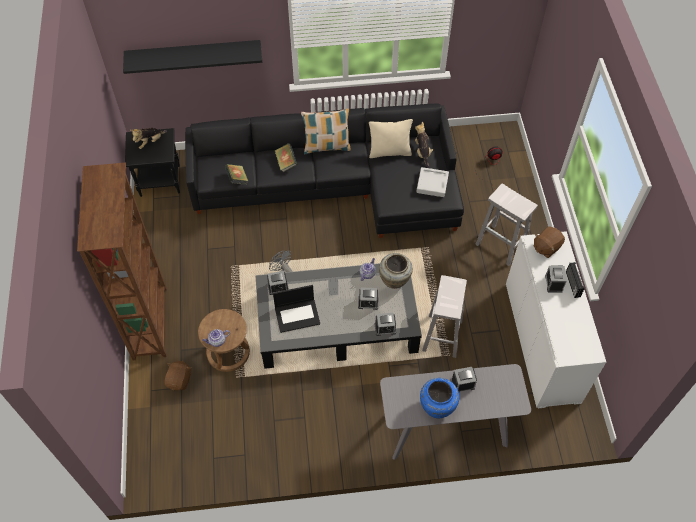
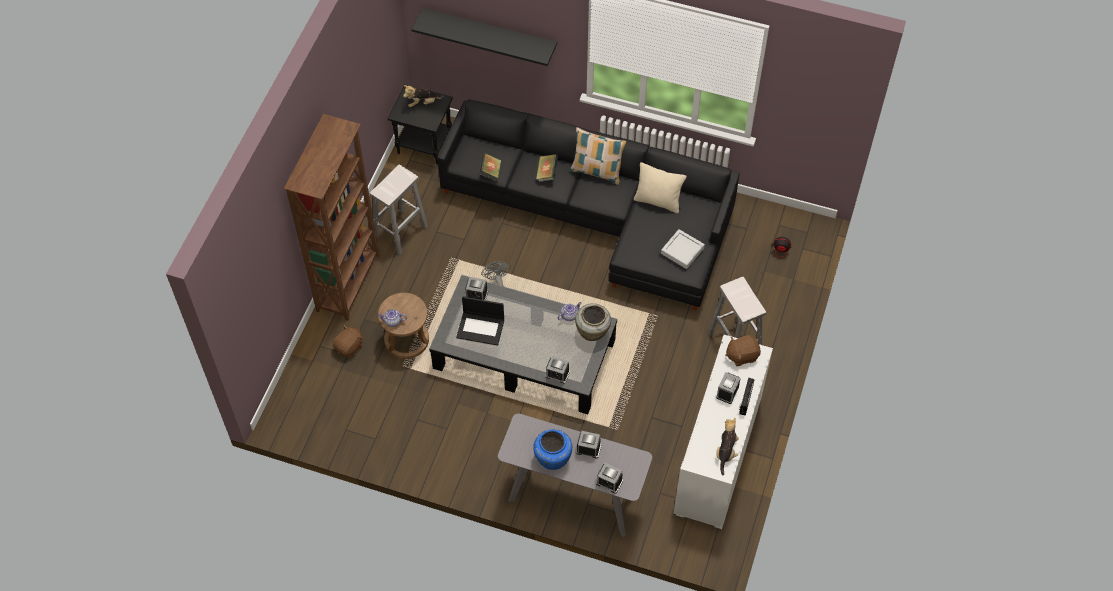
camera: 25 degrees right, 0 degrees up
alarm clock [358,287,379,310] -> alarm clock moved to [596,463,623,494]
plush toy [415,122,433,168] -> plush toy moved to [716,418,739,475]
white stool [422,275,467,358] -> white stool moved to [370,165,428,255]

